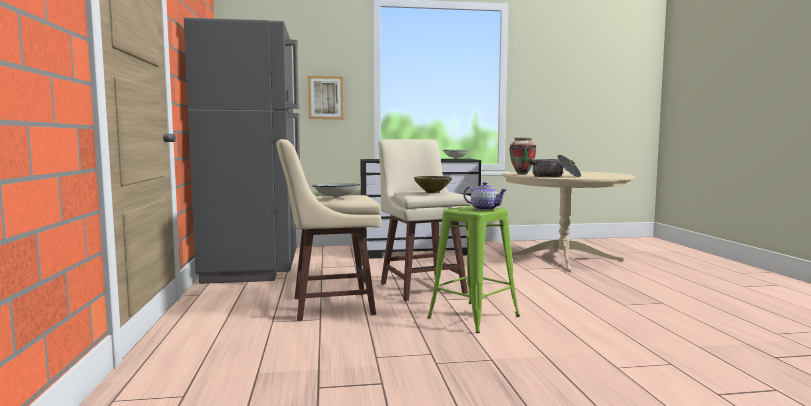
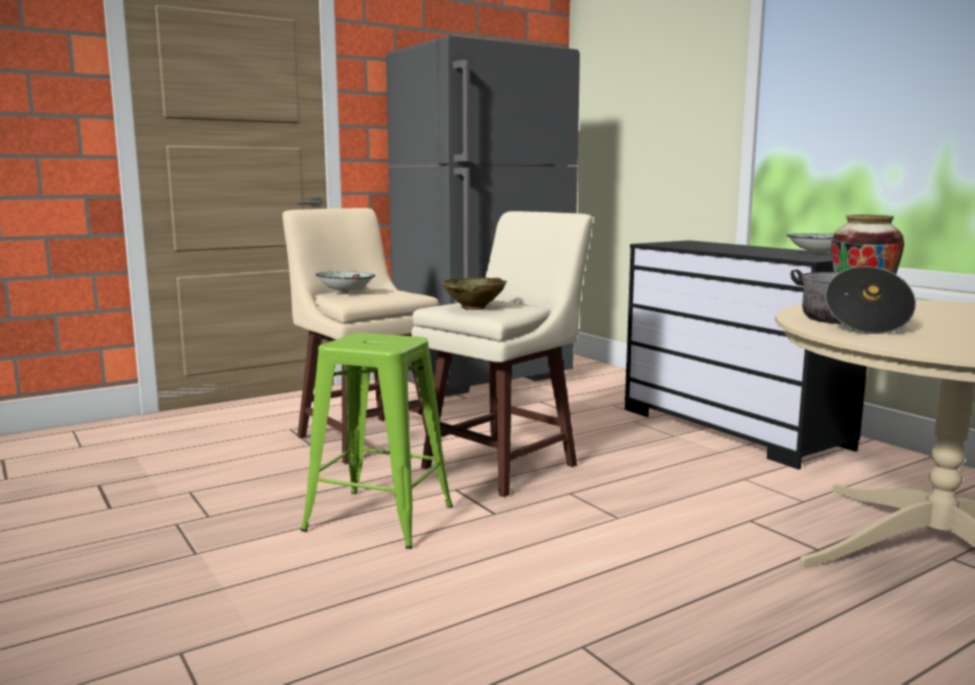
camera: 65 degrees right, 5 degrees up
picture [308,76,343,119] -> none
teapot [464,182,507,210] -> none

